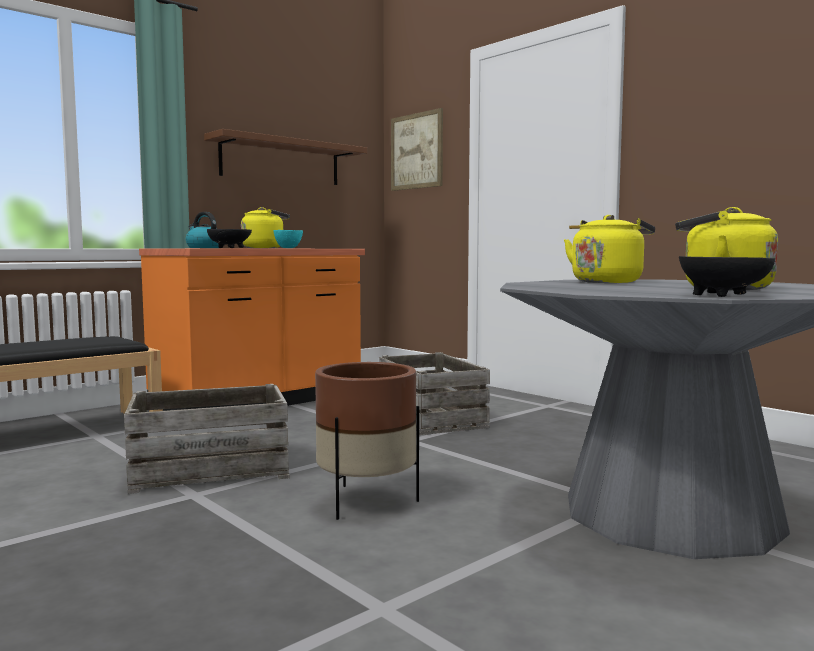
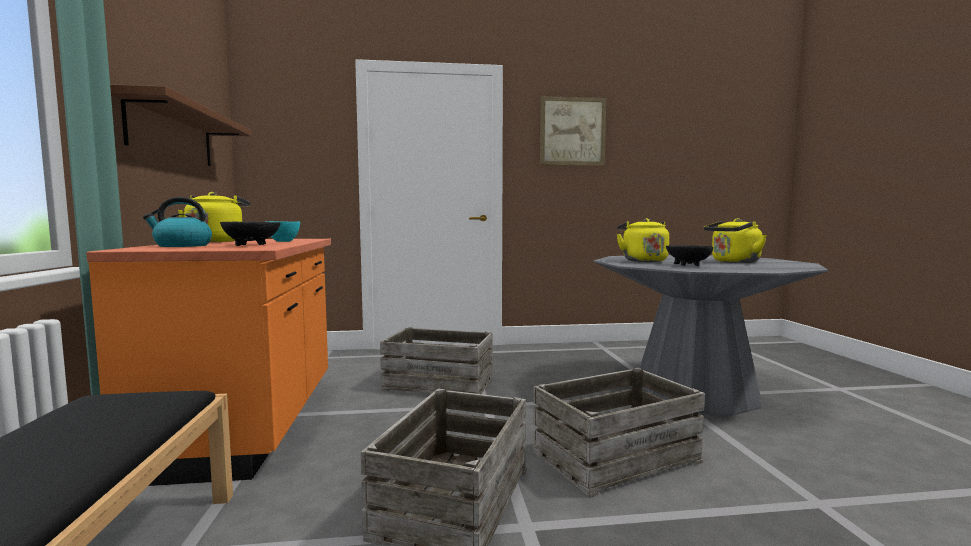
camera: 55 degrees left, 0 degrees up
brown planter [315,362,419,520] -> crate [533,368,705,498]
picture [391,108,443,191] -> picture moved to [540,96,606,166]
black bowl [679,256,775,297] -> black bowl moved to [666,245,713,266]

